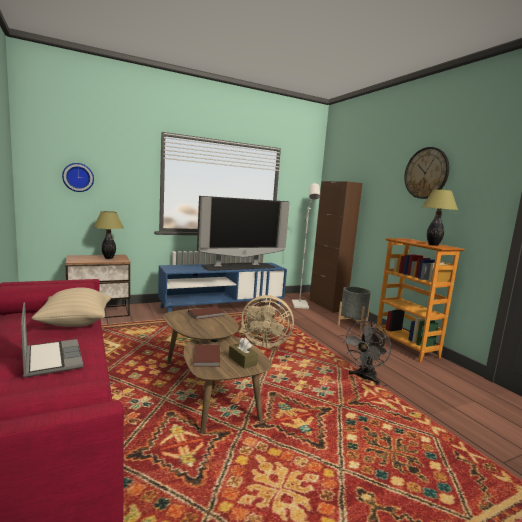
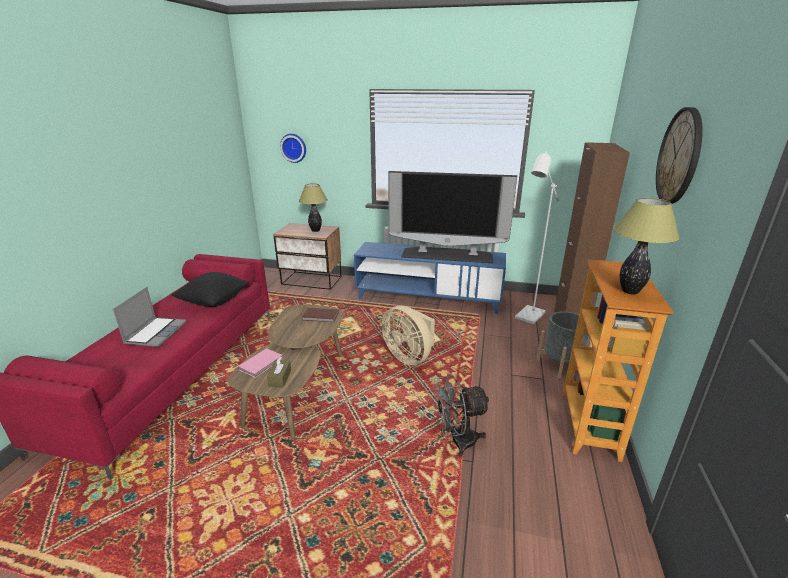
camera: 40 degrees right, 15 degrees up
beige pillow [32,288,111,327] -> black pillow [171,272,249,307]
brown book [192,345,220,367] -> pink book [237,348,283,377]

